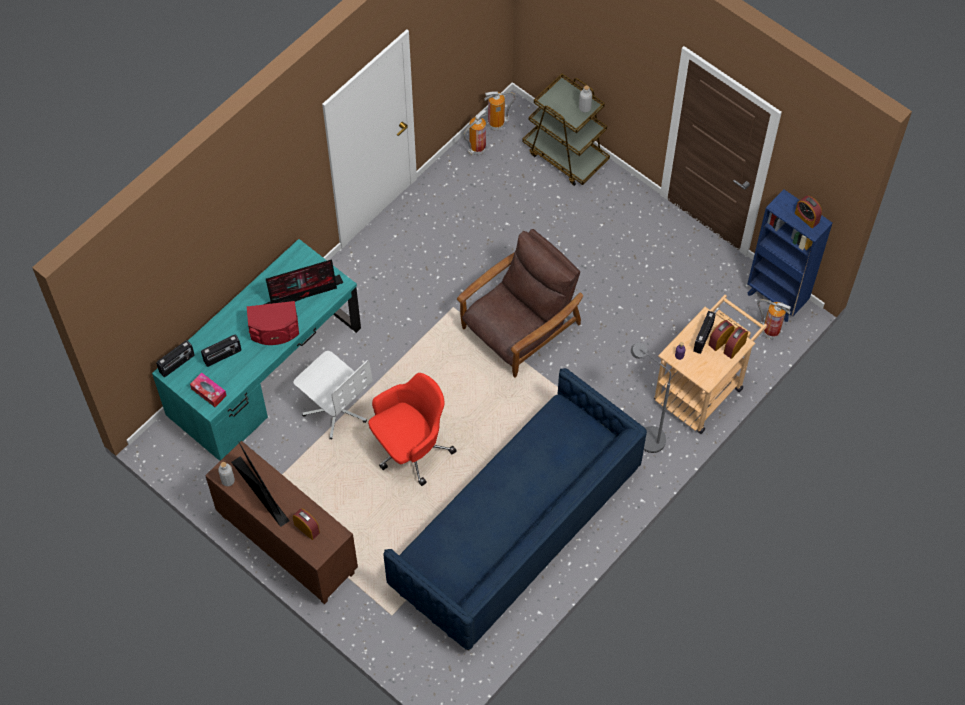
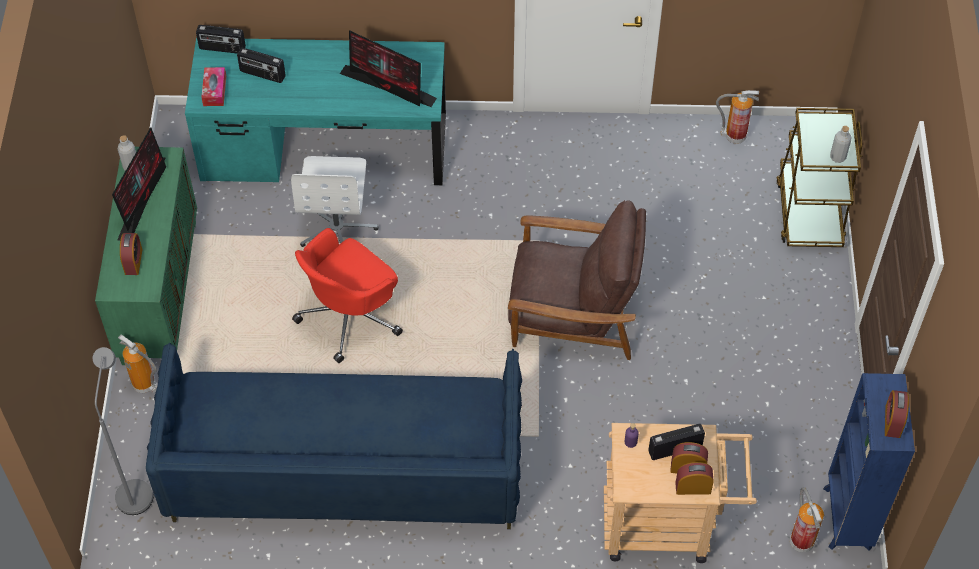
camera: 50 degrees right, 5 degrees down
brown cabinet [205,441,358,605] -> green cabinet [95,147,197,365]
red speaker [247,301,299,345] -> none
red office chair [368,373,457,486] -> red office chair turned 120 degrees clockwise [292,228,403,363]
fire extinguisher [484,91,516,130] -> fire extinguisher moved to [118,335,158,393]
grey floor lamp [631,342,671,453] -> grey floor lamp moved to [93,347,153,515]

